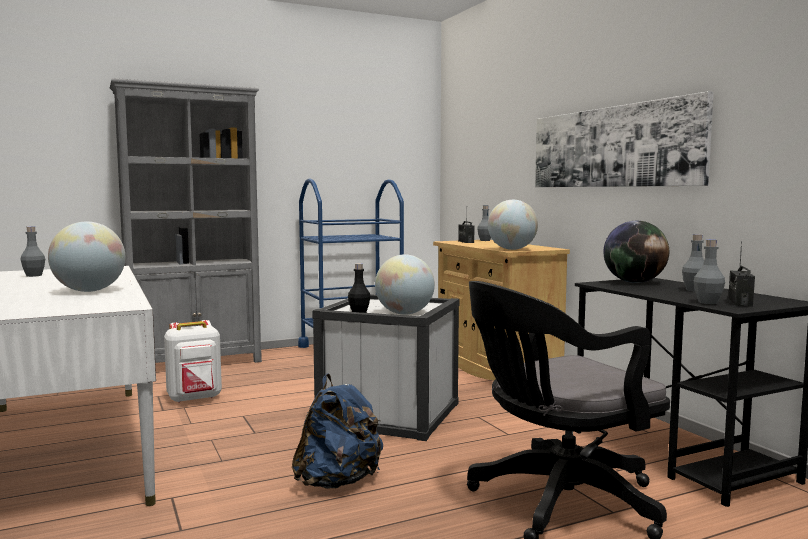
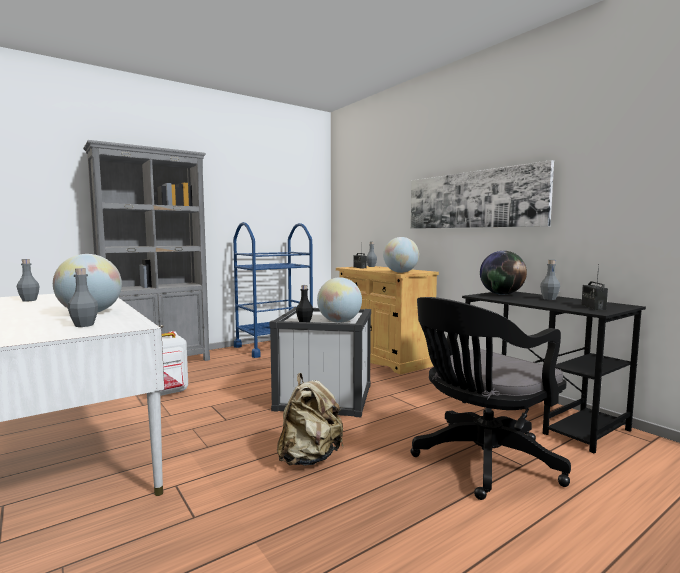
camera: 10 degrees left, 0 degrees up
blue backpack [292,374,383,489] -> beige backpack [277,373,343,466]
grey bottle [694,240,725,304] -> grey bottle moved to [68,268,98,327]

